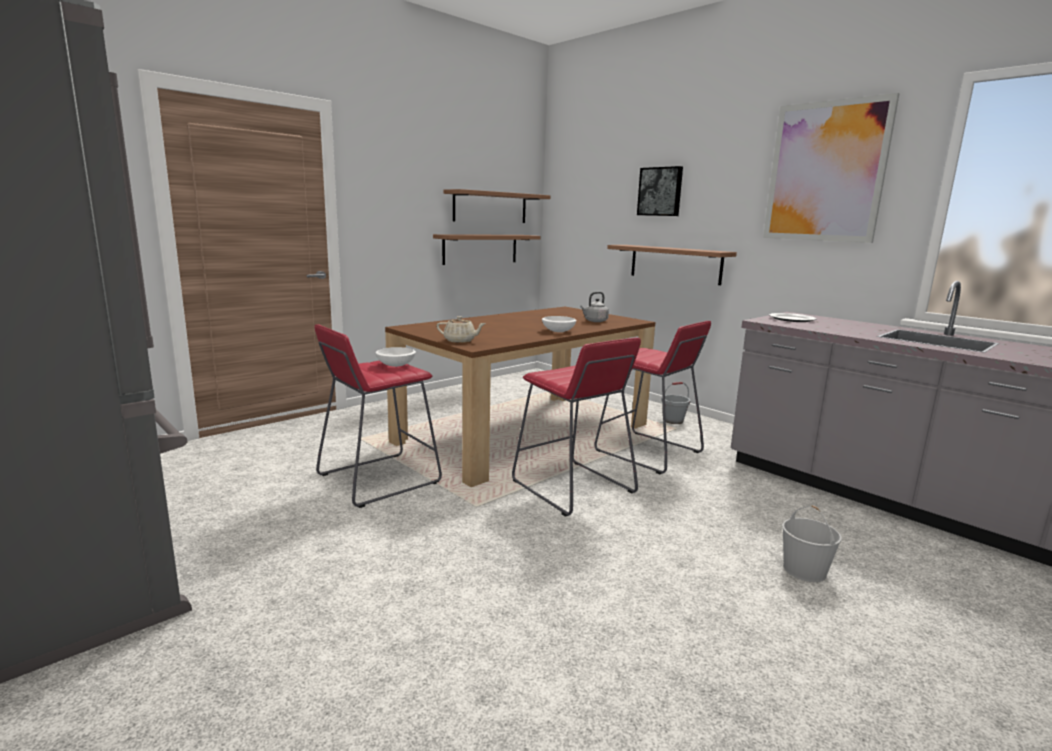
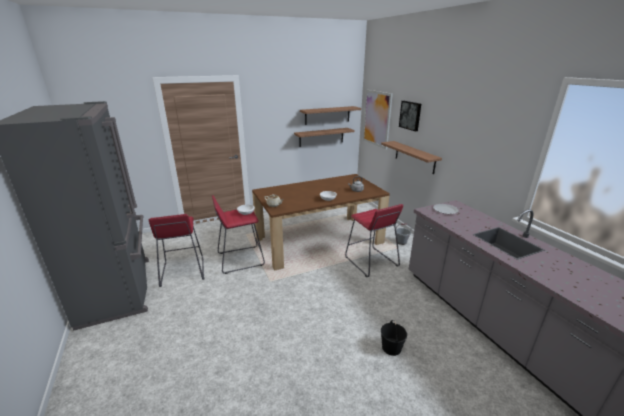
camera: 20 degrees right, 10 degrees up
red stool [512,337,641,517] -> red stool moved to [149,214,204,287]
picture [763,93,899,243] -> picture moved to [363,90,393,149]
white bucket [782,505,842,582] -> black bucket [381,320,407,356]

